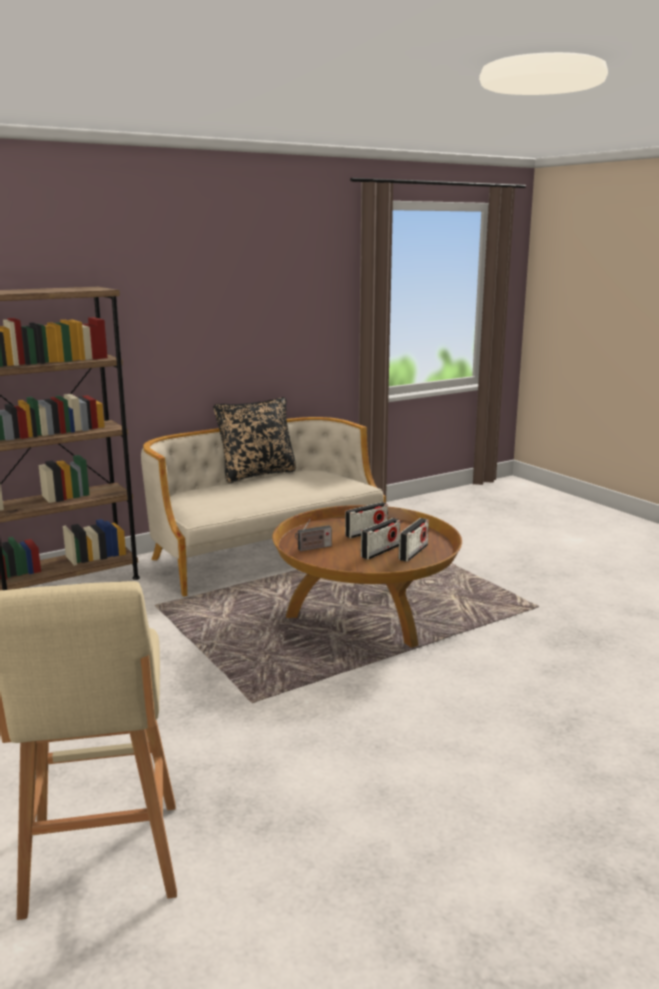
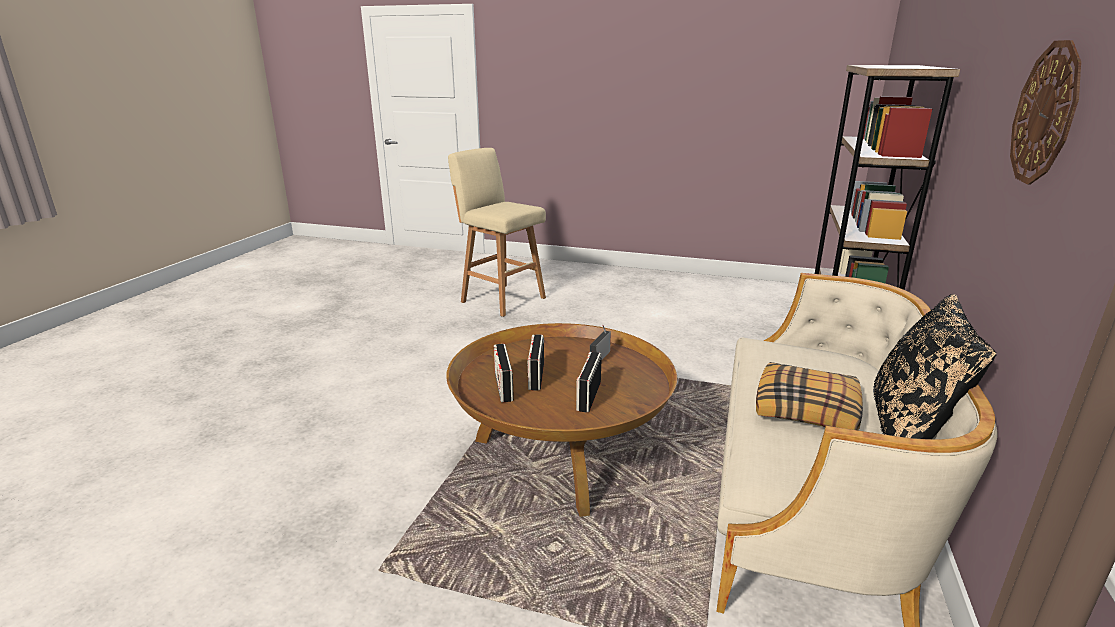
camera: 140 degrees right, 5 degrees up
none -> pillow [756,362,863,430]
none -> wall clock [1010,40,1081,185]

